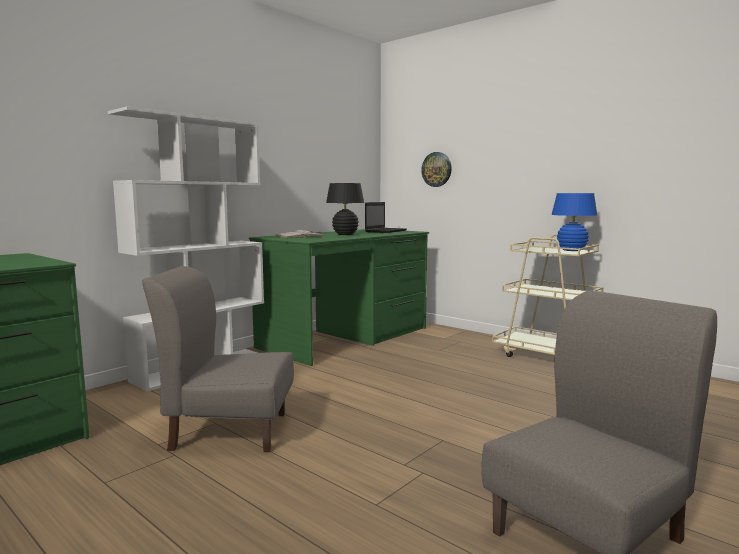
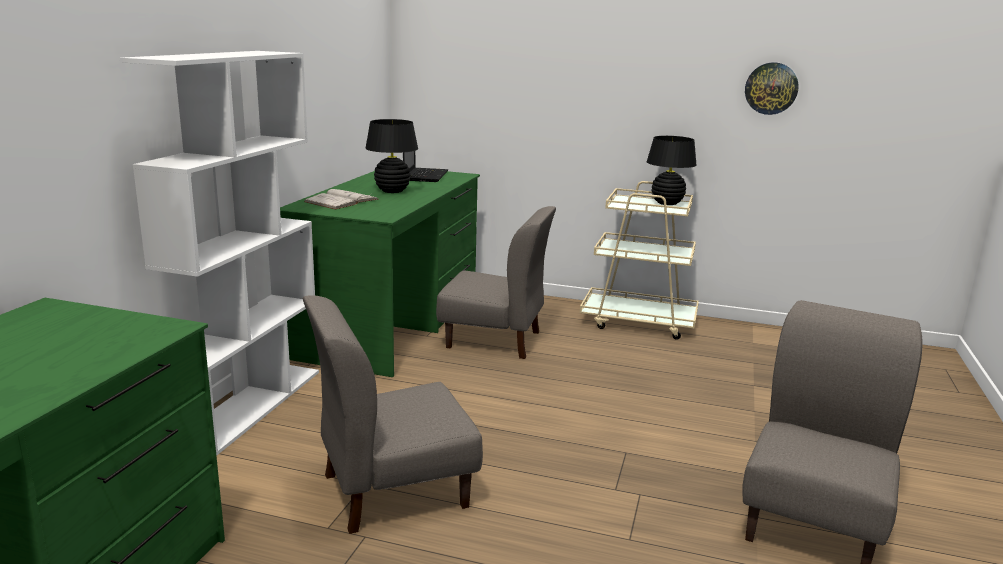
camera: 25 degrees left, 10 degrees up
wall clock [421,152,452,187] -> wall clock moved to [745,62,799,115]
blue table lamp [551,193,597,251] -> black table lamp [647,136,697,205]
none -> grey chair [436,206,556,359]

